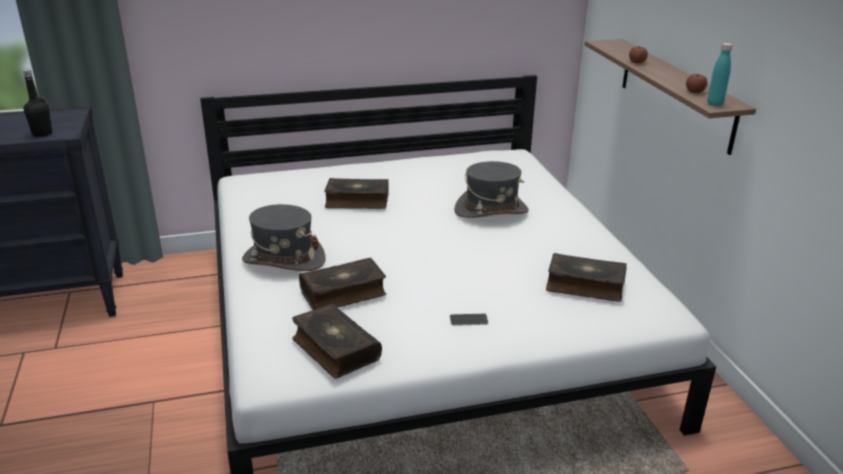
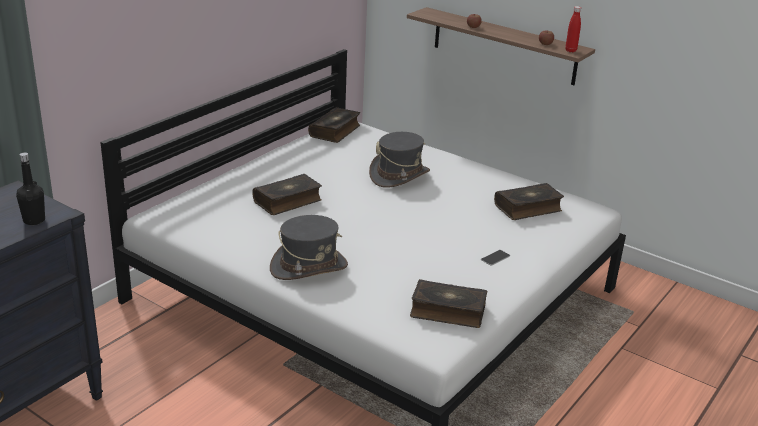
camera: 40 degrees left, 0 degrees up
book [299,258,386,310] -> book moved to [308,107,360,143]
turquoise bottle [707,43,732,106] -> red bottle [565,6,581,52]

